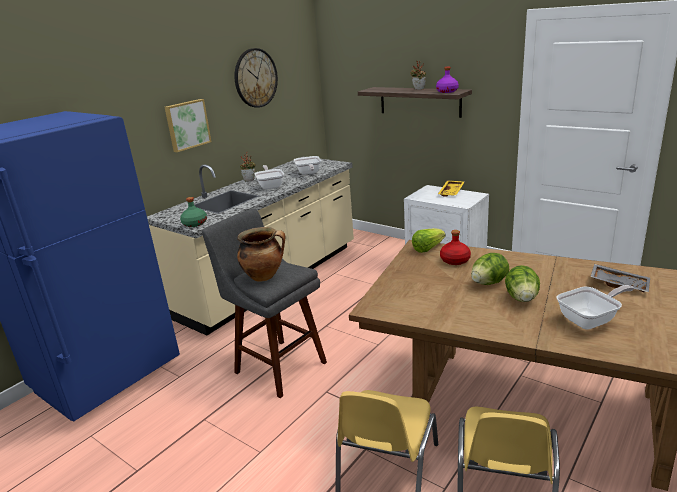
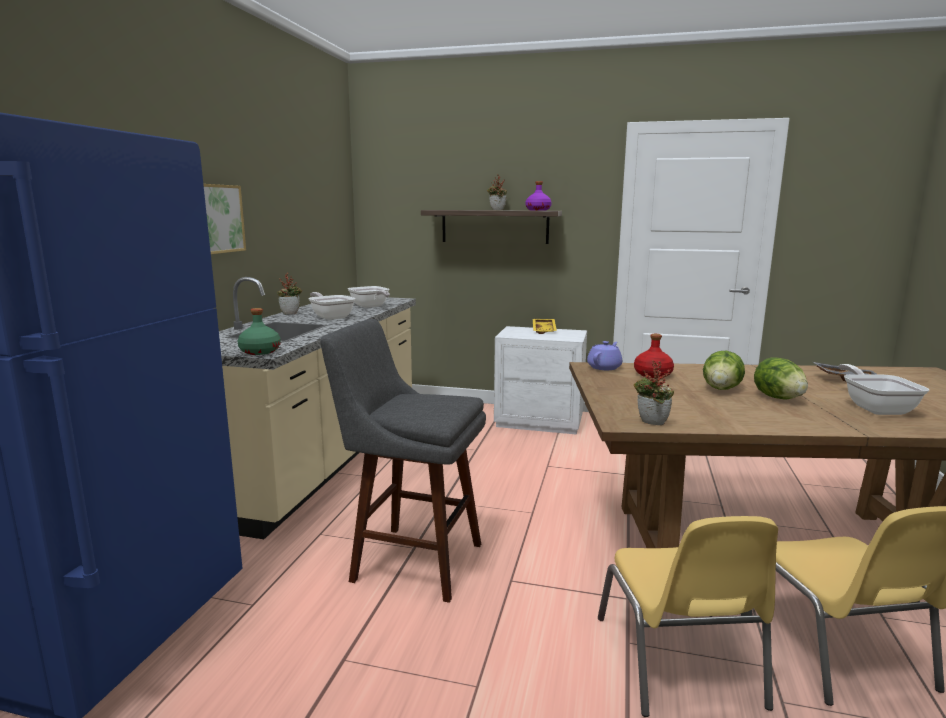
camera: 25 degrees left, 10 degrees down
wall clock [234,48,278,108] -> none
cooking pot [237,227,285,282] -> none
lettuce [412,228,445,253] -> purple teapot [587,341,622,370]
frying pan [557,285,634,330] -> frying pan turned 45 degrees counterclockwise [839,364,929,415]
none -> potted plant [633,360,674,425]

